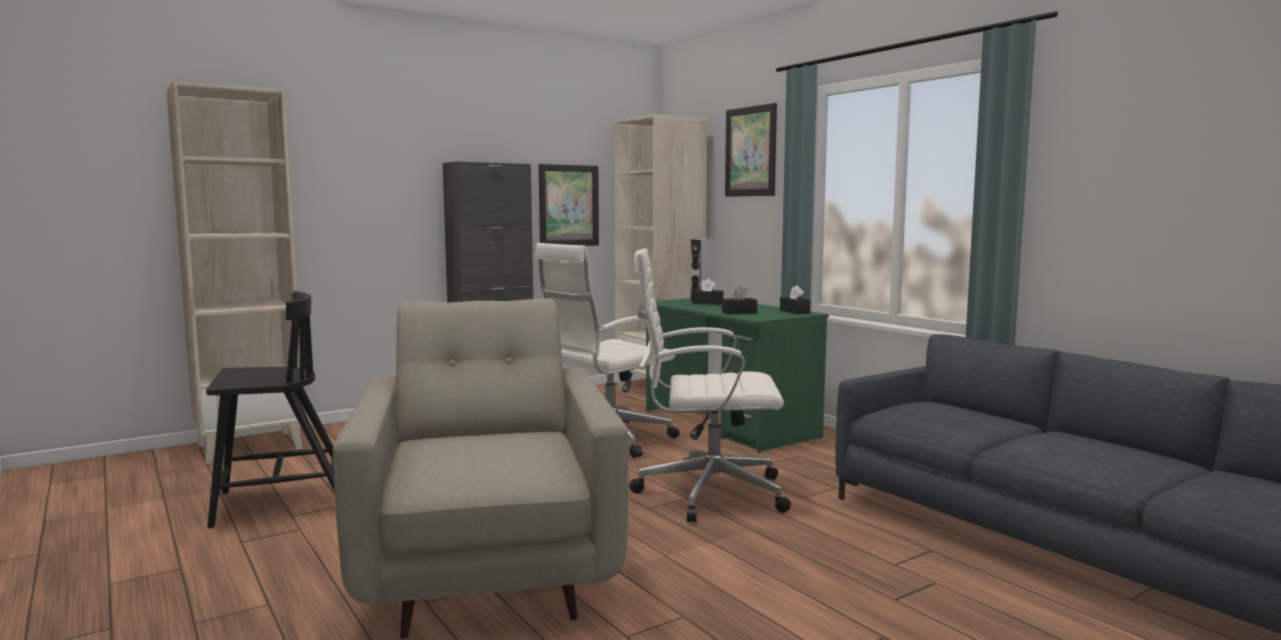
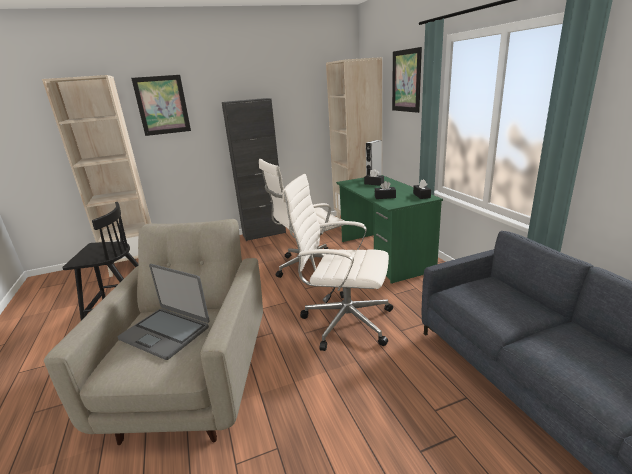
camera: 15 degrees right, 15 degrees up
picture [539,164,599,246] -> picture moved to [131,75,191,136]
none -> laptop [118,264,210,360]

